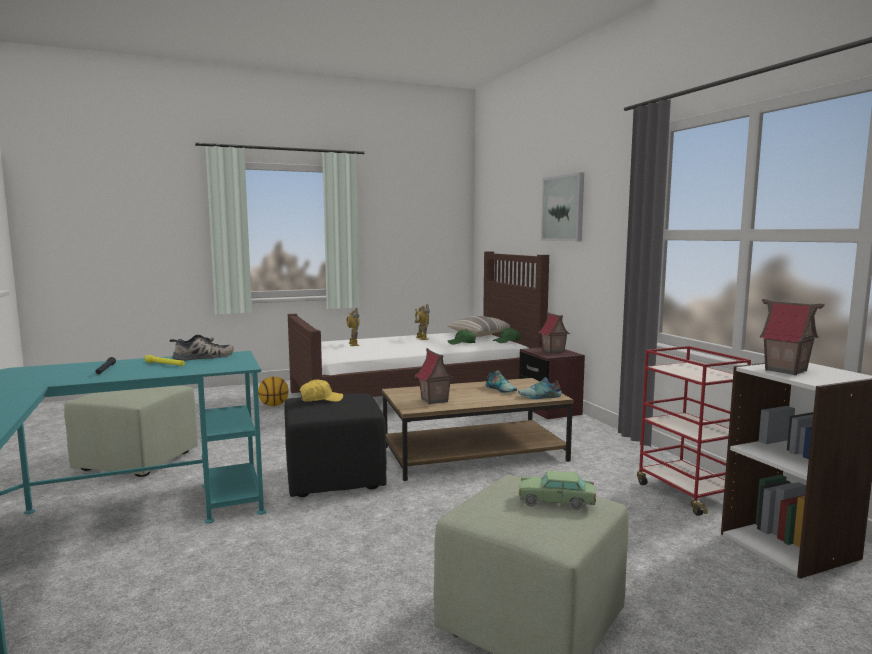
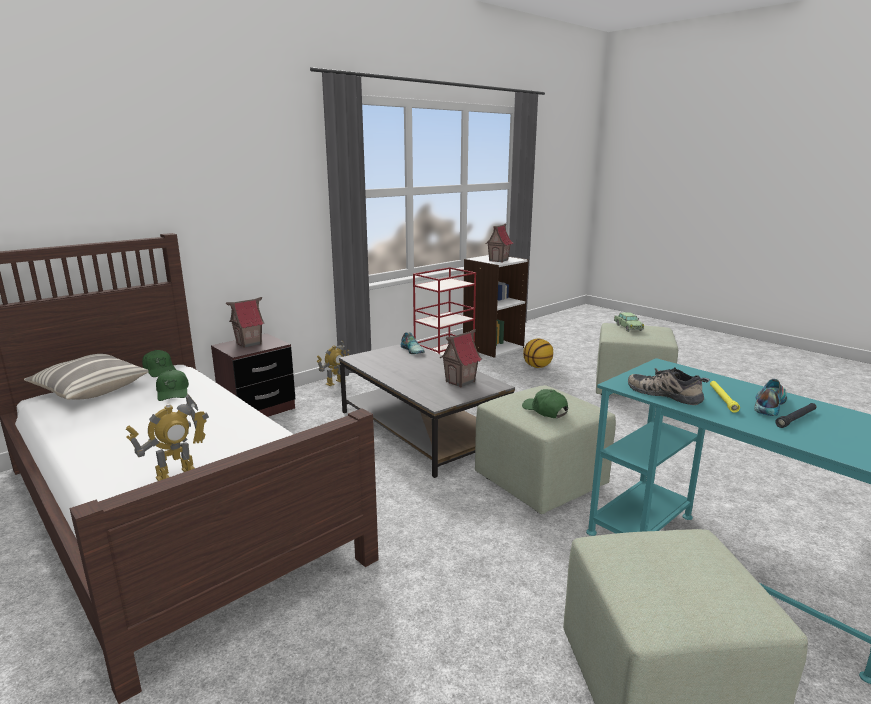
camera: 110 degrees left, 10 degrees up
basketball [258,377,289,406] -> basketball moved to [523,338,553,368]
black ottoman [285,393,387,497] -> green ottoman [475,385,616,514]
yellow cap [300,379,343,402] -> green cap [522,389,568,418]
brown coffee table [382,378,574,481] -> grey coffee table [339,344,515,478]
toy robot [415,304,430,340] -> toy robot moved to [317,340,350,386]
shoe [486,370,517,393] -> shoe moved to [754,379,787,416]
picture [541,172,584,241] -> none

